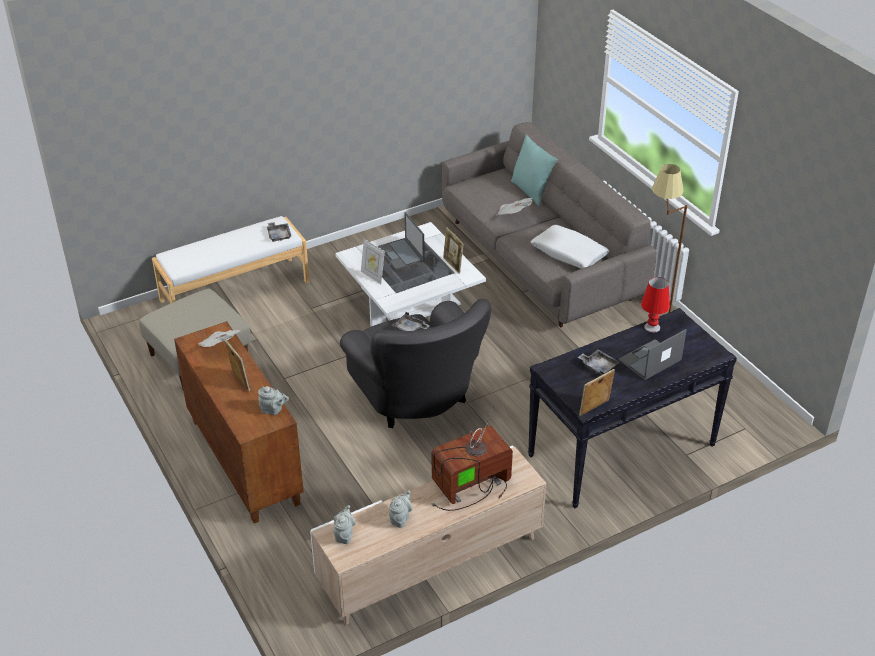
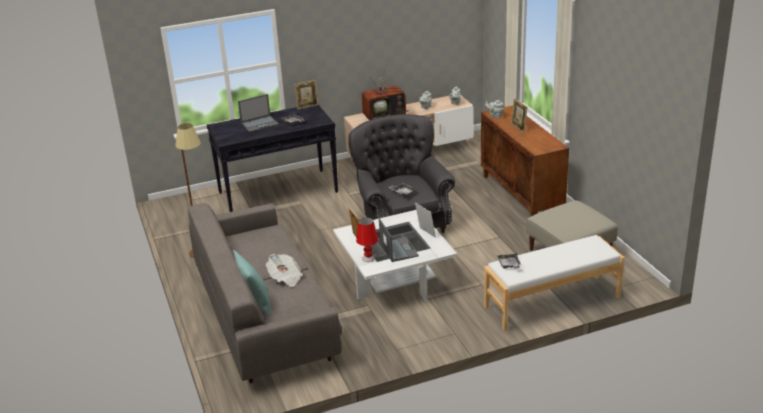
camera: 170 degrees left, 10 degrees down
newspaper [198,329,240,347] -> none
white pillow [530,225,610,269] -> none
red table lamp [641,277,670,333] -> red table lamp moved to [356,218,378,262]

